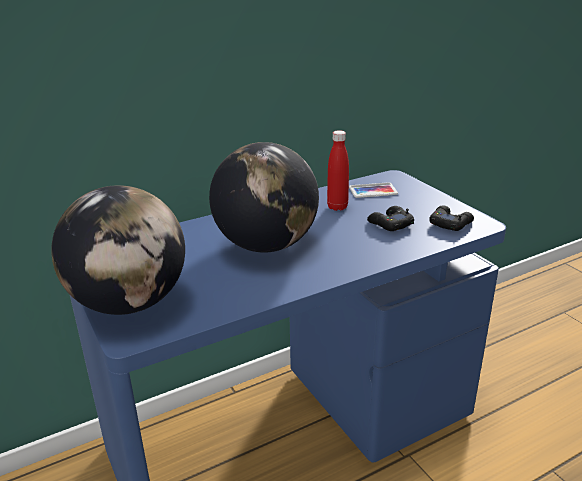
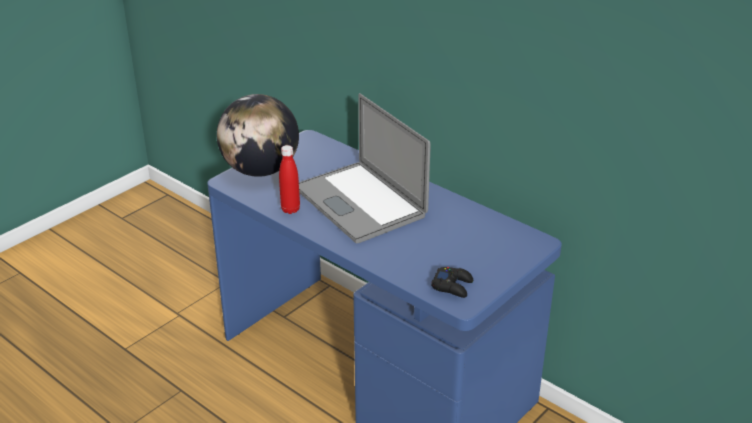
camera: 70 degrees right, 5 degrees up
globe [209,142,319,252] -> laptop [299,93,431,243]
red bottle [327,130,349,211] -> red bottle moved to [279,145,300,214]
phone [349,182,398,198] -> none
black game controller [367,206,414,231] -> none

